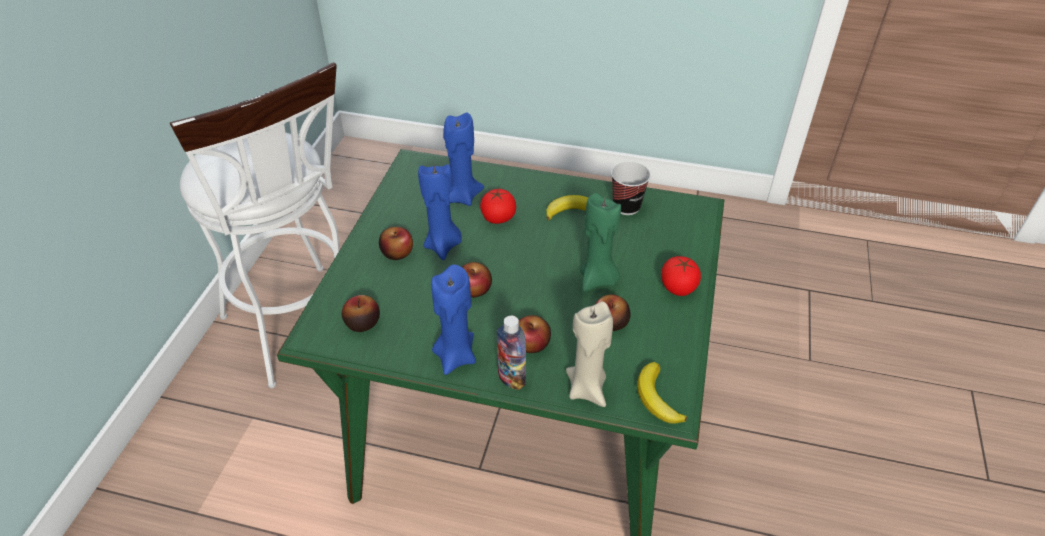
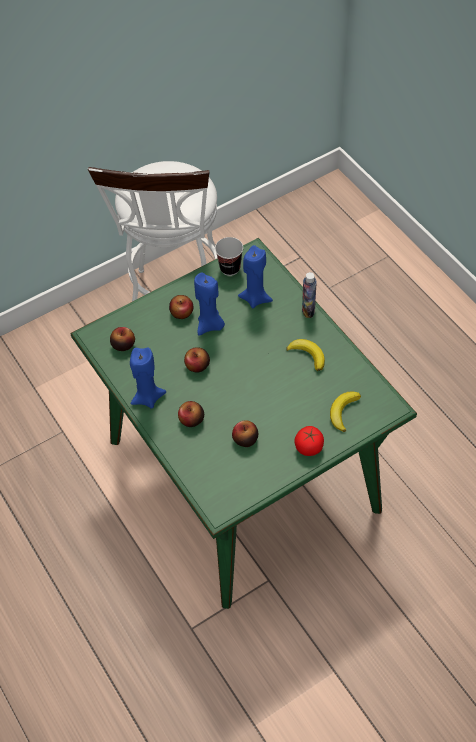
camera: 45 degrees right, 10 degrees up
tomato [480,189,516,224] -> none
bottle [497,316,526,390] -> bottle moved to [302,272,317,318]
beige candle [566,301,613,407] -> none
green candle [580,193,621,292] -> none
cup [611,162,651,215] -> cup moved to [215,237,243,276]
banana [637,362,687,424] -> banana moved to [330,391,361,432]

